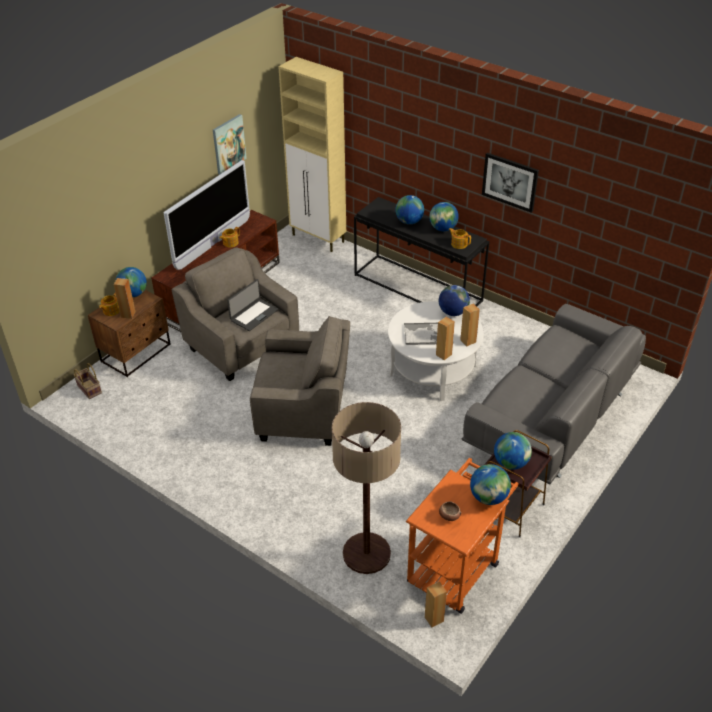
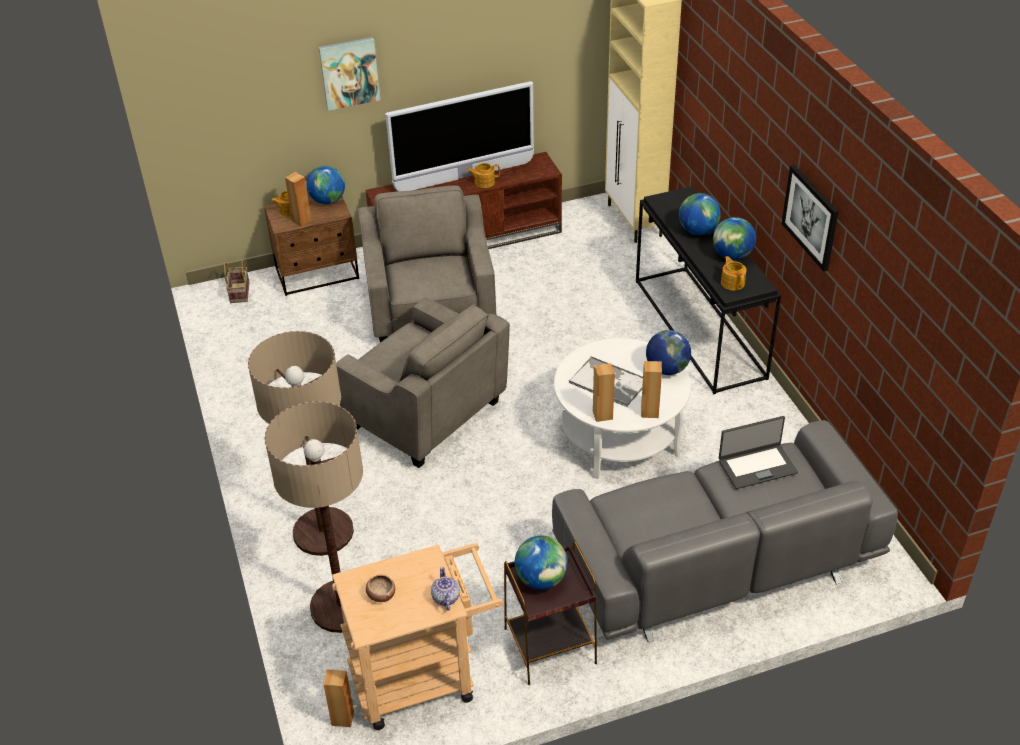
camera: 35 degrees right, 0 degrees up
picture [213,114,247,174] -> picture moved to [319,37,380,111]
laptop [227,279,279,331] -> laptop moved to [719,416,798,489]
orange cart [406,458,519,614] -> beige cart [332,543,503,730]
globe [470,464,511,505] -> teapot [431,567,460,610]
none -> floor lamp [248,331,354,556]

